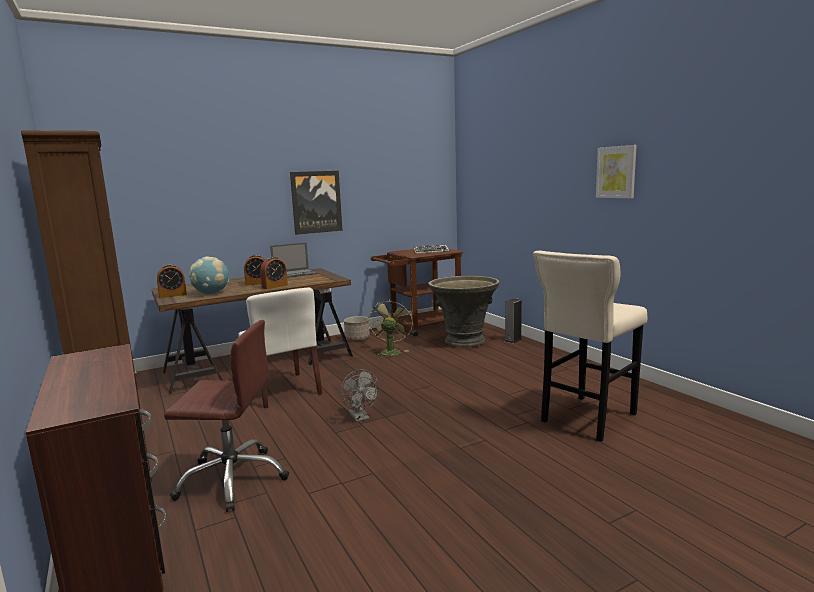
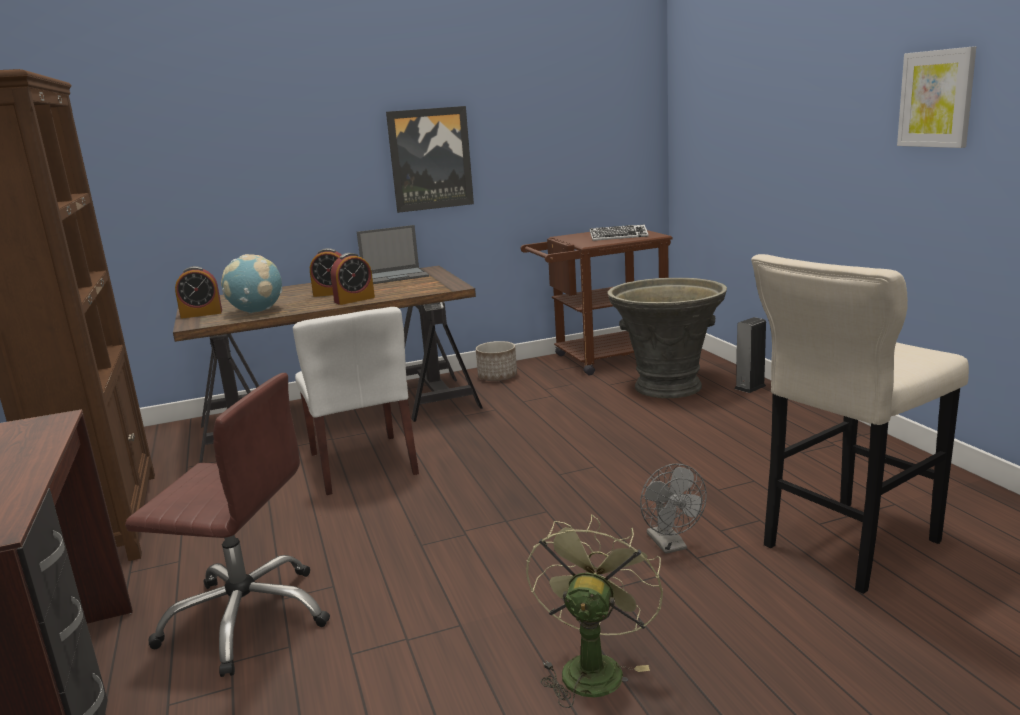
camera: 10 degrees right, 5 degrees up
grey fan [341,369,380,422] -> grey fan moved to [640,463,707,554]
green fan [368,299,413,358] -> green fan moved to [526,514,663,708]

